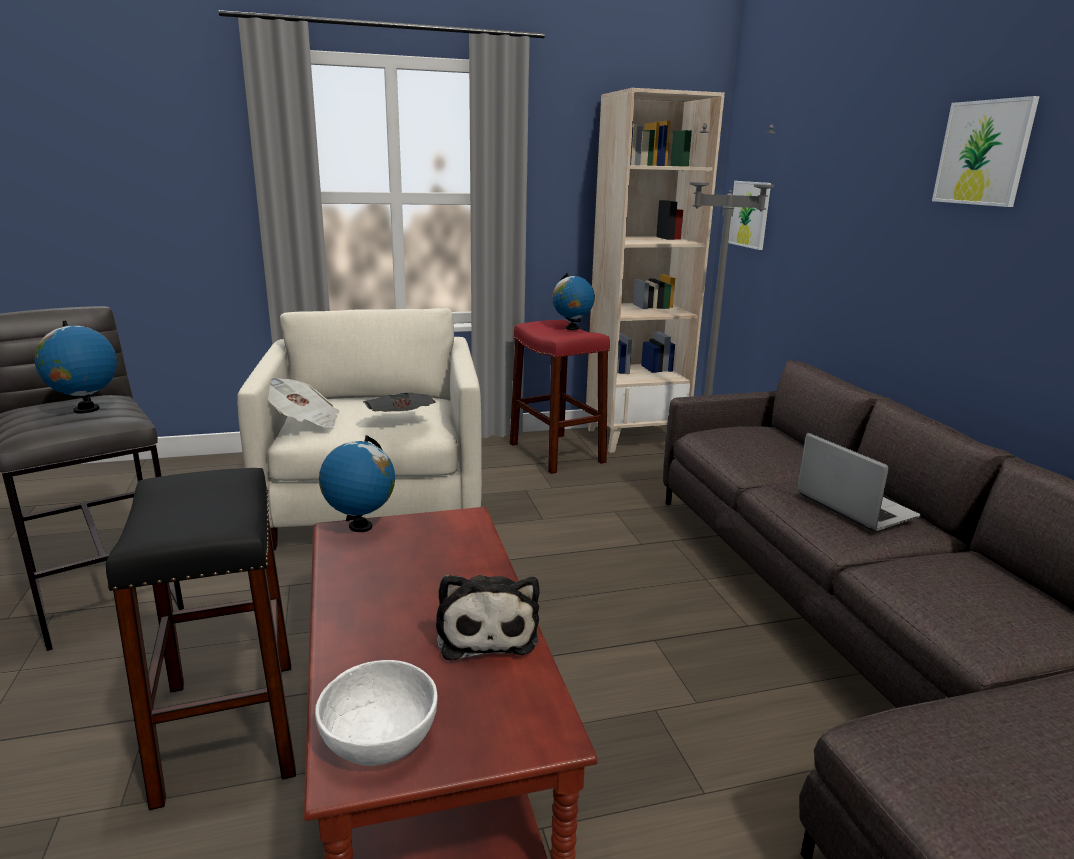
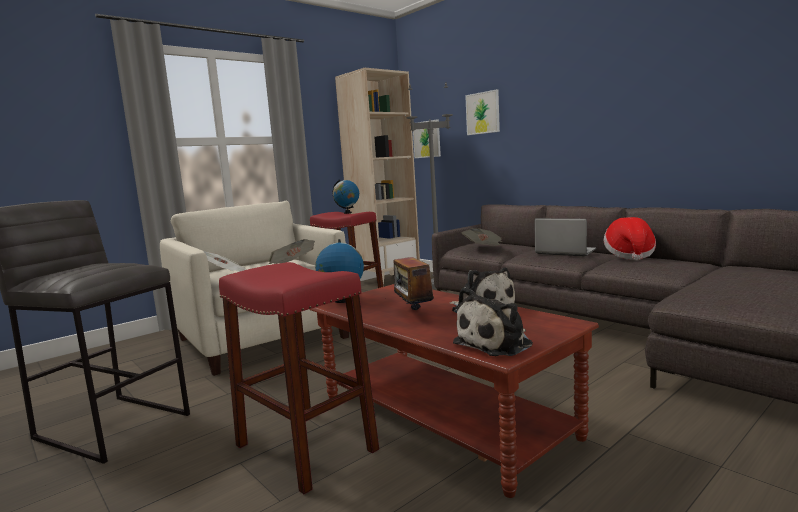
camera: 25 degrees left, 10 degrees down
globe [34,321,117,413] -> none
black stool [106,468,296,810] -> red stool [219,262,379,494]
white bowl [315,660,438,766] -> plush toy [453,287,533,356]
picture [932,96,1040,207] -> picture moved to [465,89,500,135]
none -> radio [394,245,434,310]
none -> newspaper [461,228,502,246]
none -> hat [604,217,656,260]

